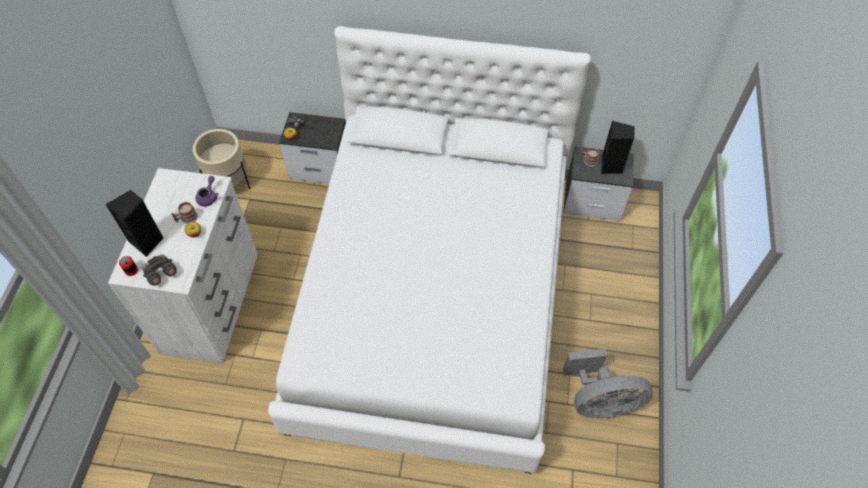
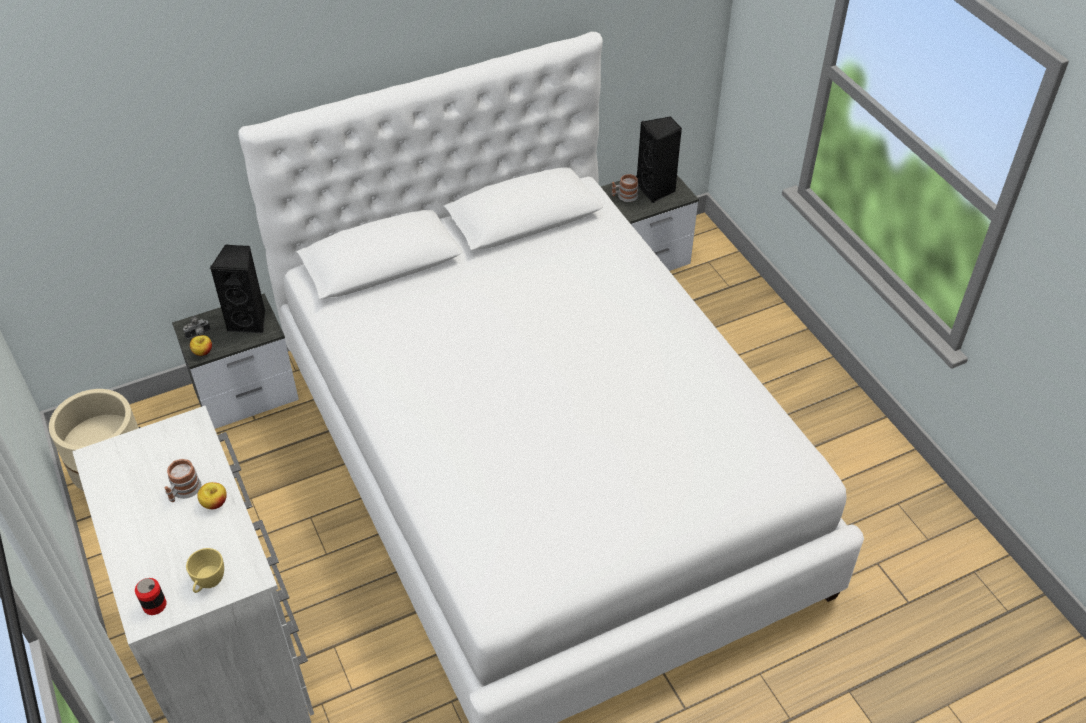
camera: 35 degrees left, 10 degrees down
black speaker [106,190,163,257] -> black speaker moved to [209,244,265,333]
grey binoculars [142,254,177,286] -> yellow cup [186,548,224,593]
purple teapot [196,176,218,207] -> none
grey fan [563,349,653,418] -> none

